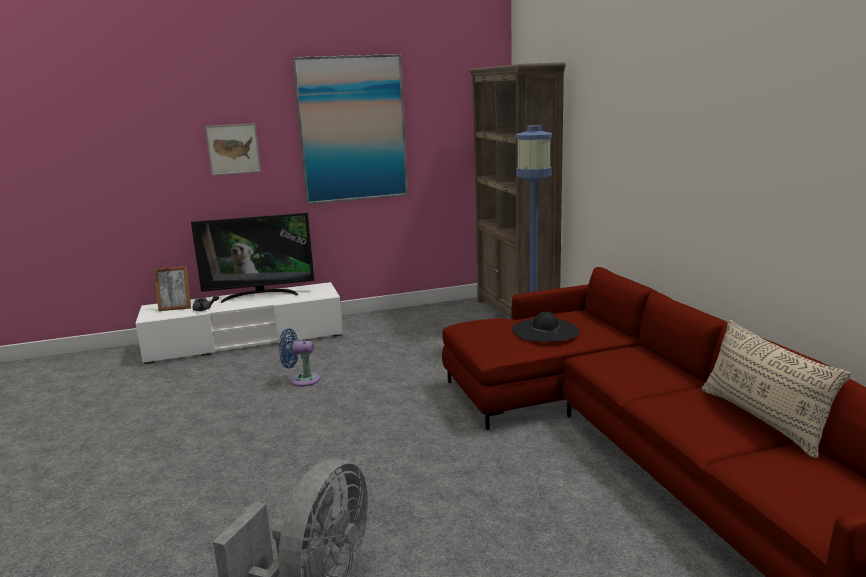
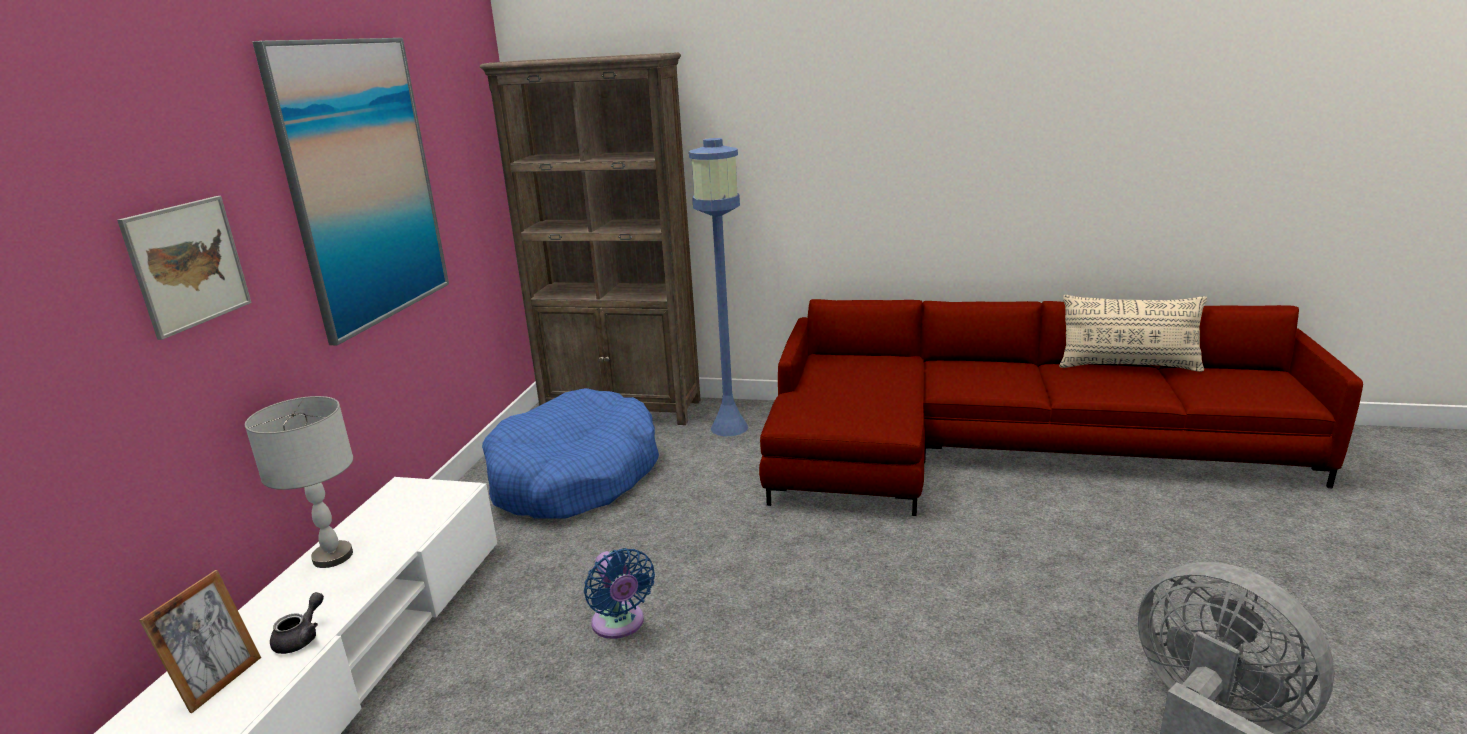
camera: 60 degrees left, 5 degrees up
television [191,213,314,303] -> grey table lamp [245,396,353,568]
blue fan [279,328,320,387] -> blue fan turned 60 degrees counterclockwise [584,548,655,639]
black hat [512,312,579,342] -> none
none -> blue dog bed [482,388,659,519]

